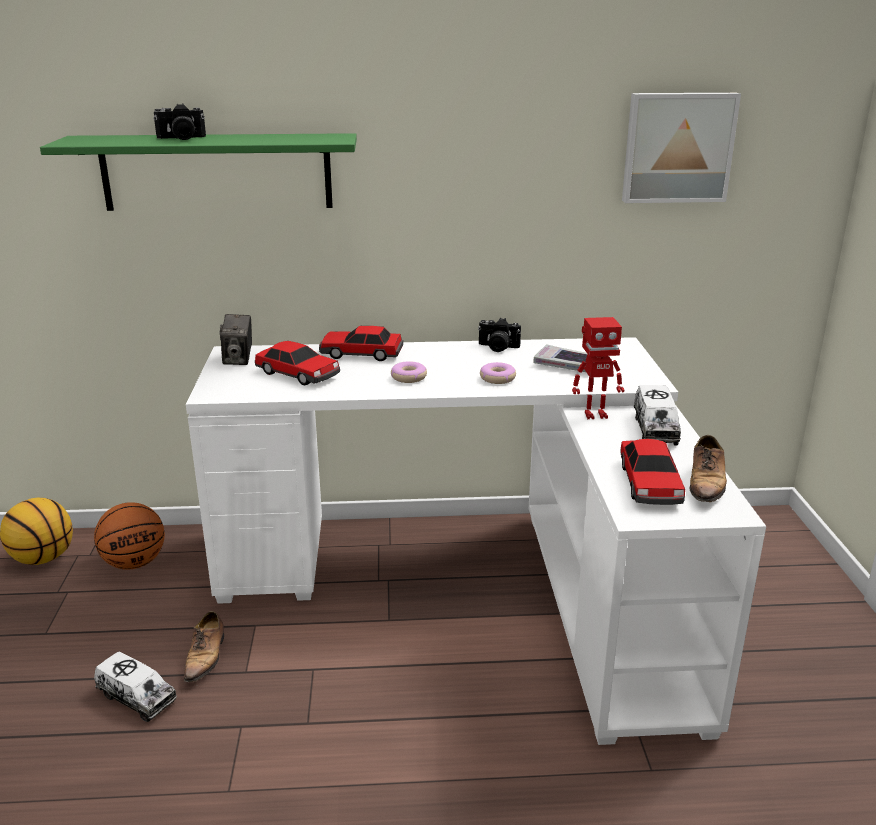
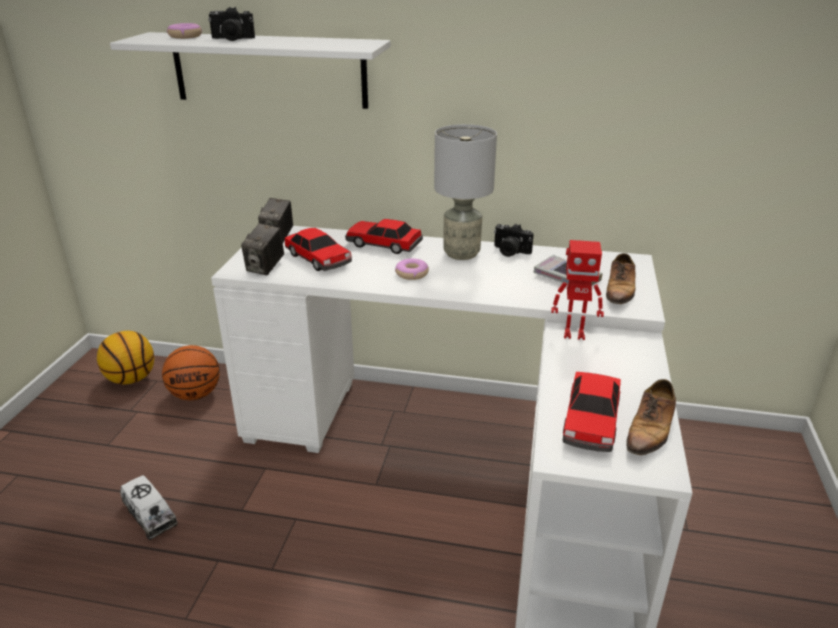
camera: 15 degrees right, 5 degrees up
green shelf [40,133,357,211] -> white shelf [110,32,391,109]
shoe [184,611,224,682] -> shoe moved to [606,253,636,304]
donut [480,362,516,384] -> donut moved to [167,23,202,39]
picture [622,93,741,203] -> none
toy truck [634,385,681,446] -> none
none -> camera [241,223,284,275]
none -> grey table lamp [434,124,497,260]

